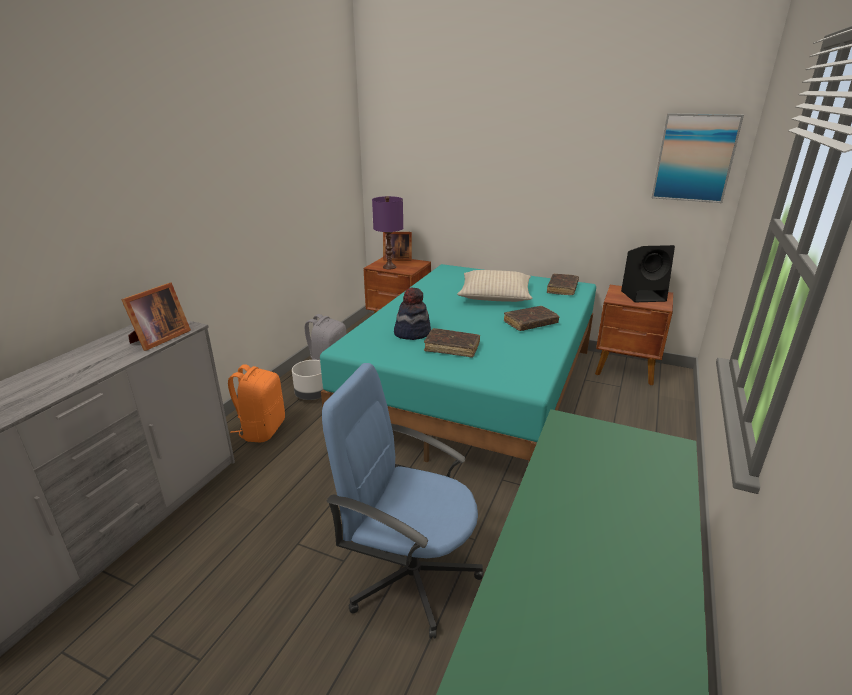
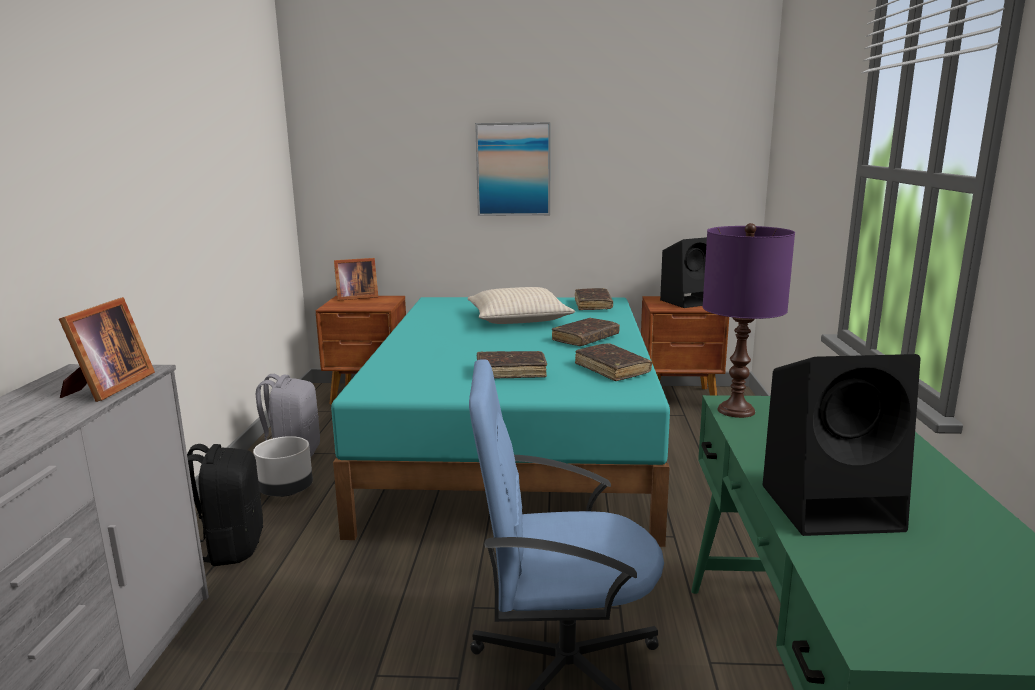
camera: 20 degrees left, 10 degrees down
orange backpack [228,364,285,443] -> black backpack [187,444,263,566]
purple table lamp [372,196,403,269] -> purple table lamp moved to [702,223,795,418]
hat [394,287,431,340] -> none
picture [652,113,744,203] -> picture moved to [475,122,550,216]
none -> brown book [575,343,652,381]
none -> black speaker [763,354,920,536]

